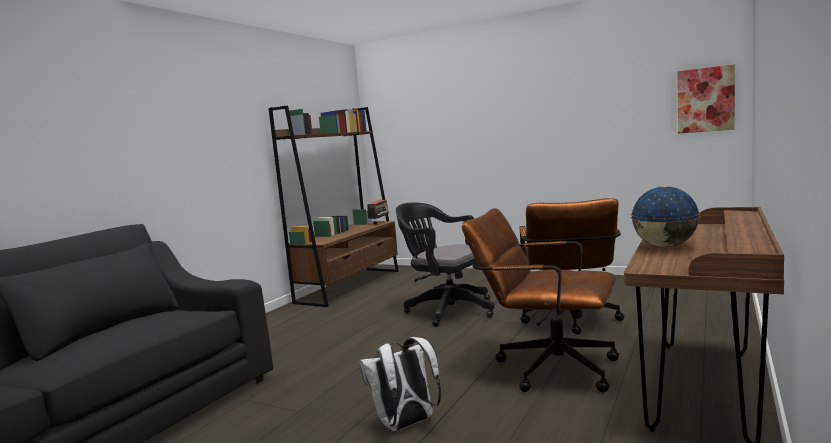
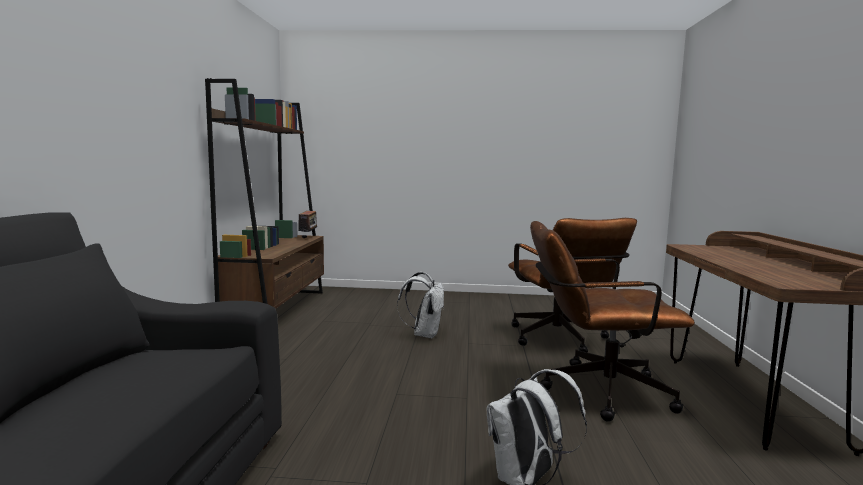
camera: 25 degrees left, 0 degrees up
black office chair [396,202,495,327] -> white backpack [397,272,444,339]
globe [631,186,700,247] -> none
picture [677,64,735,134] -> none

